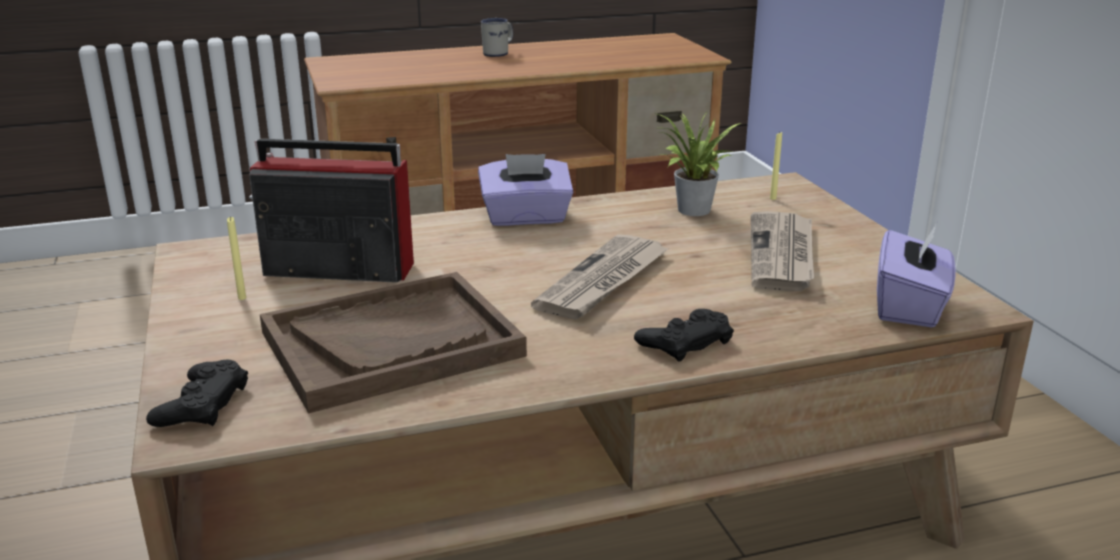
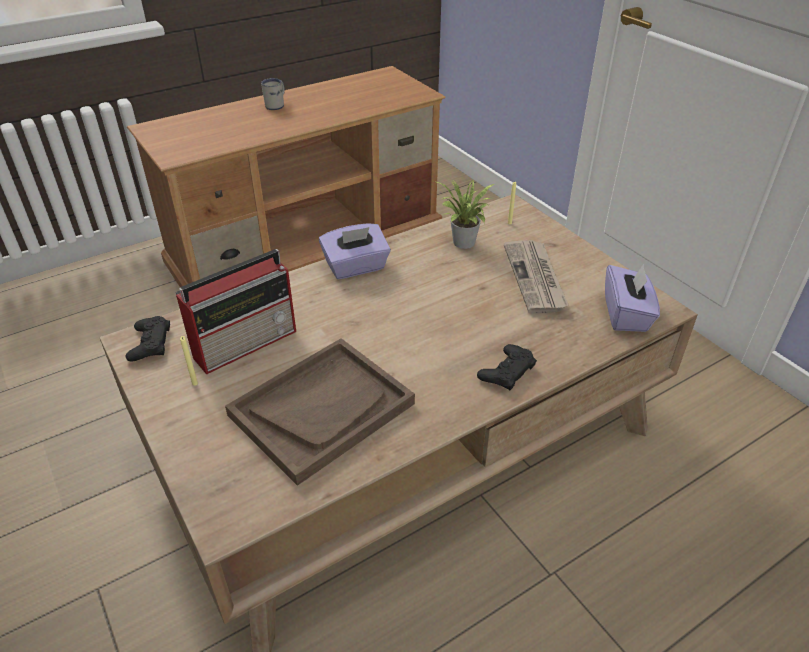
camera: 15 degrees left, 15 degrees up
black game controller [146,359,248,427] -> black game controller moved to [126,316,170,361]
radio [249,139,414,283] -> radio turned 150 degrees clockwise [176,249,296,375]
newspaper [531,234,668,320] -> none

